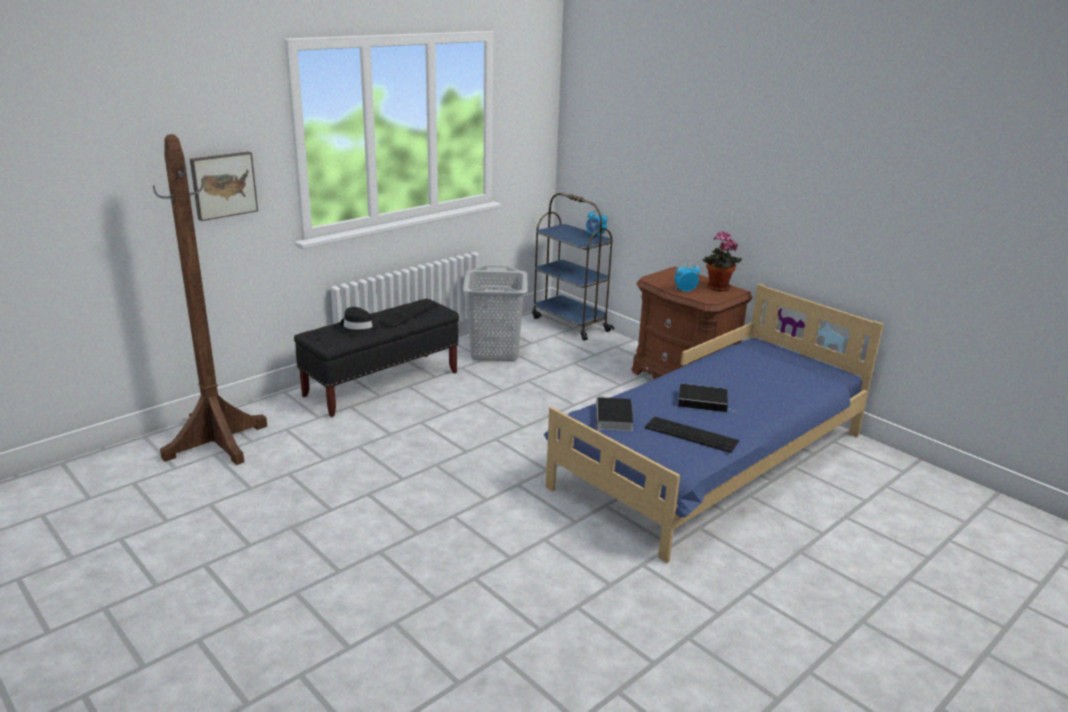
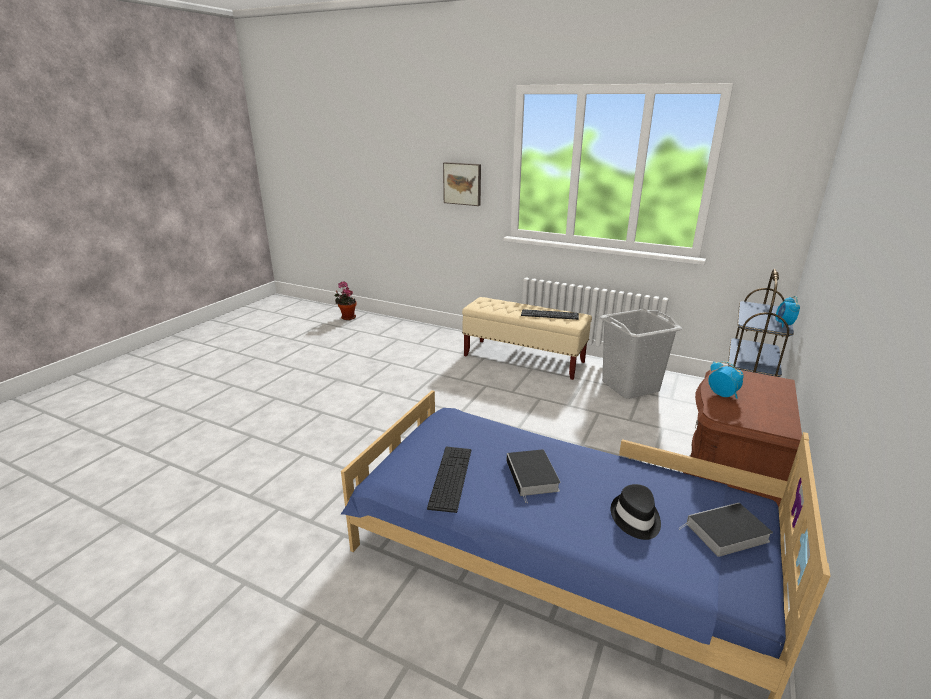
camera: 70 degrees right, 0 degrees up
brown clothes rack [153,134,267,465] -> none
black bench [294,298,459,417] -> beige bench [462,297,592,380]
black hat [340,307,377,334] -> black hat moved to [611,484,661,540]
book [596,397,634,433] -> book moved to [678,503,773,557]
potted plant [703,231,742,291] -> potted plant moved to [335,281,357,320]

